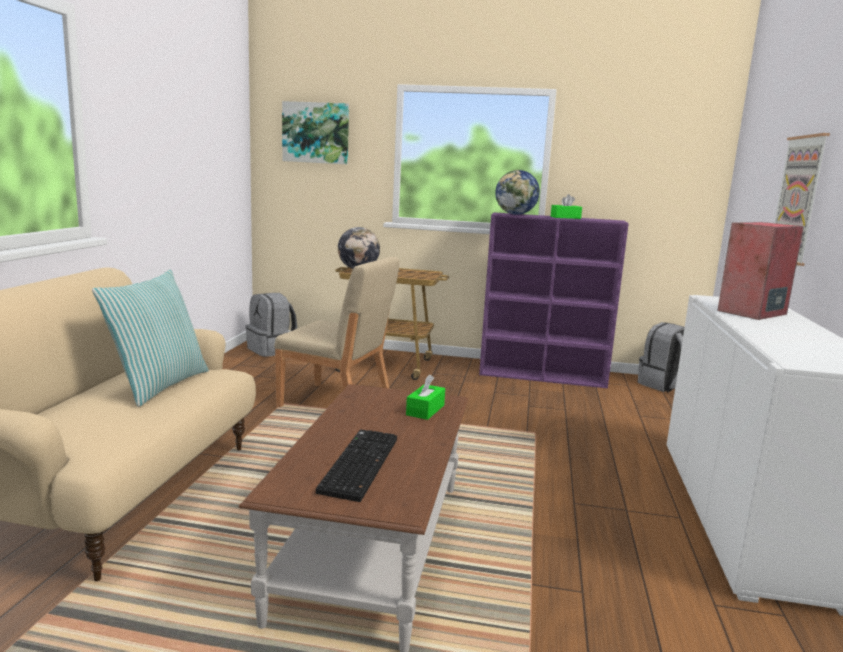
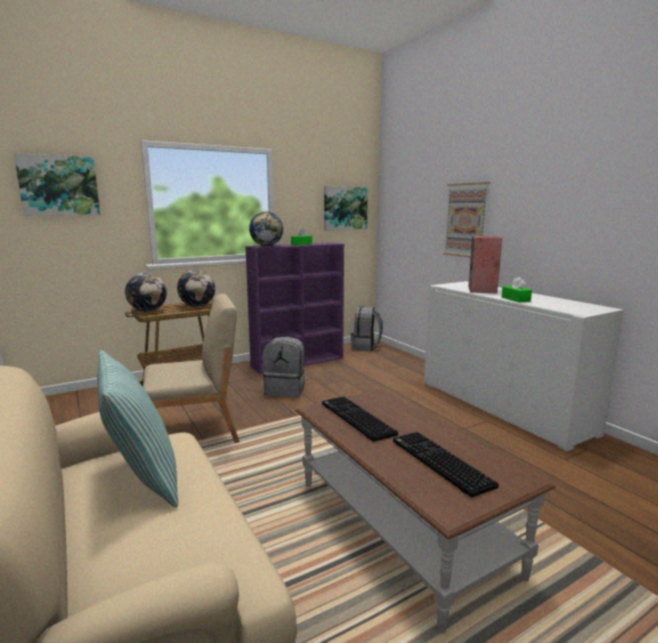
camera: 40 degrees left, 0 degrees up
grey backpack [246,293,297,357] -> grey backpack moved to [263,336,305,397]
green tissue box [406,375,445,420] -> green tissue box moved to [502,277,532,303]
none -> globe [177,270,215,307]
none -> keyboard [322,396,398,442]
none -> picture [324,186,368,231]

